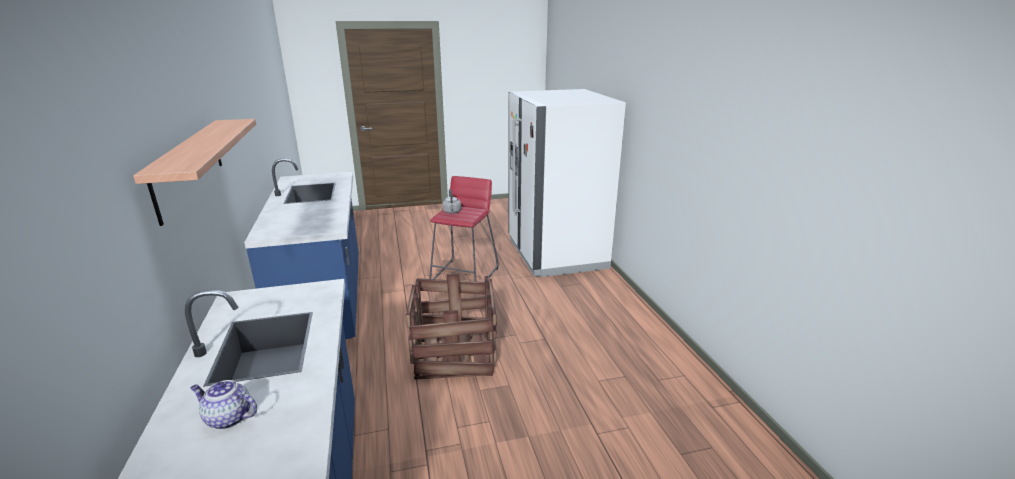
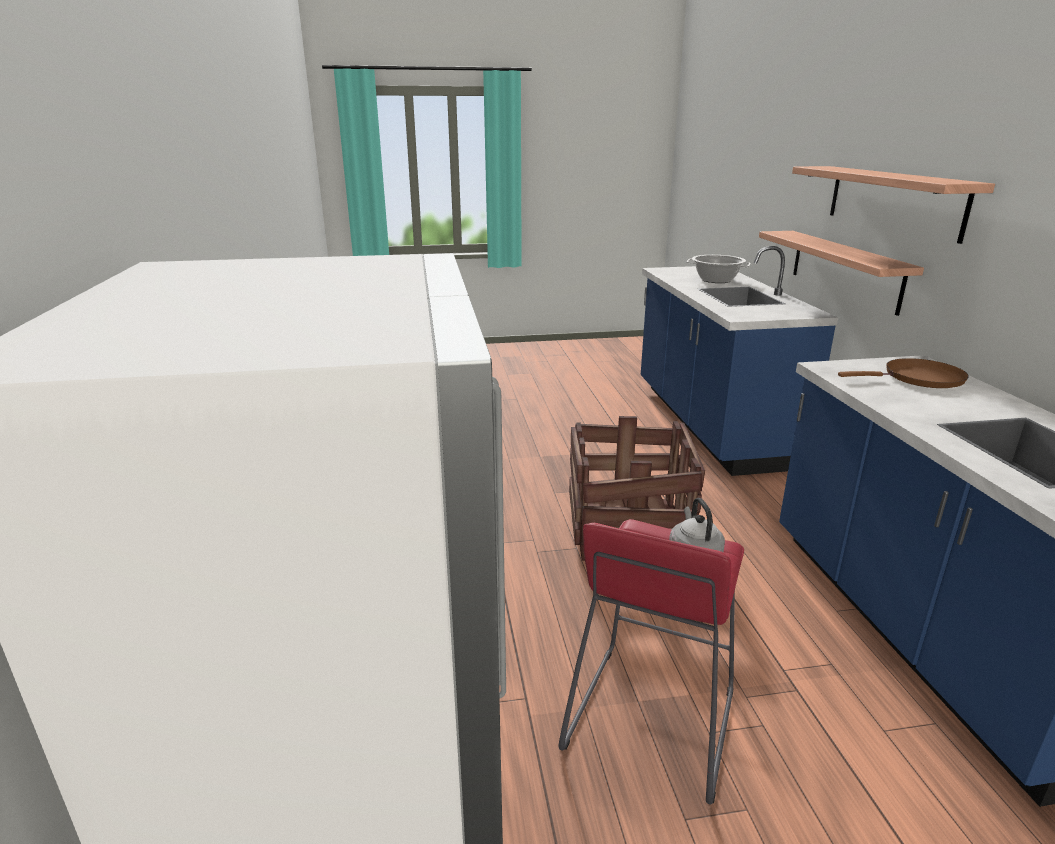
camera: 175 degrees left, 0 degrees up
teapot [190,380,257,429] -> cooking pot [686,255,751,283]
none -> shelf [759,231,924,316]
none -> brown frying pan [838,358,969,388]

